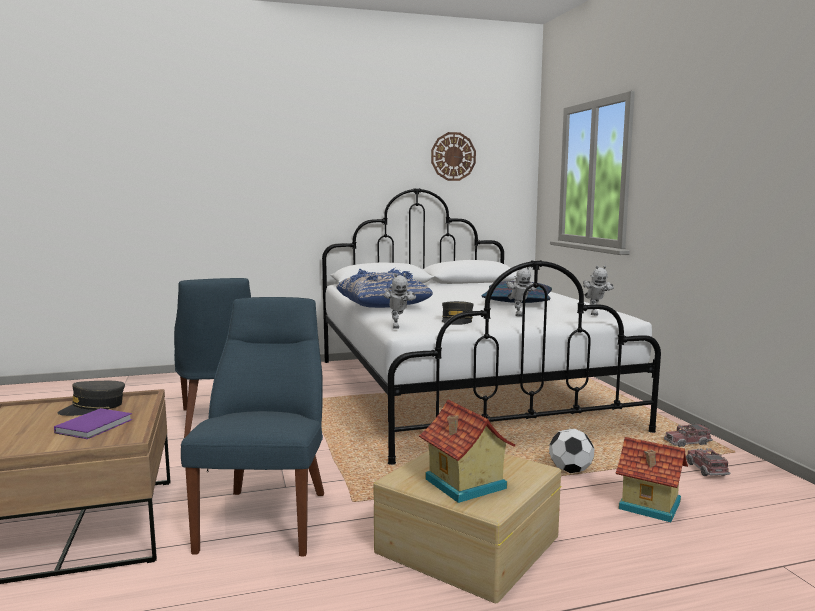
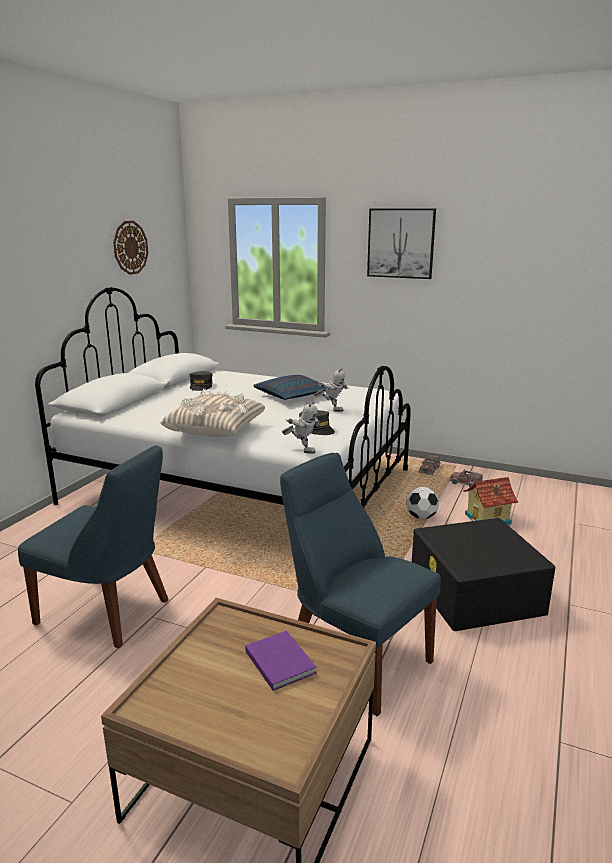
camera: 50 degrees left, 10 degrees up
grey cap [58,381,125,416] -> grey cap moved to [189,371,213,391]
blue pillow [336,267,433,308] -> beige pillow [161,388,265,437]
beige storage box [373,451,562,603] -> black storage box [412,518,555,631]
toy house [419,400,516,503] -> none
toy robot [583,266,614,315] -> none
none -> picture [367,209,436,279]

